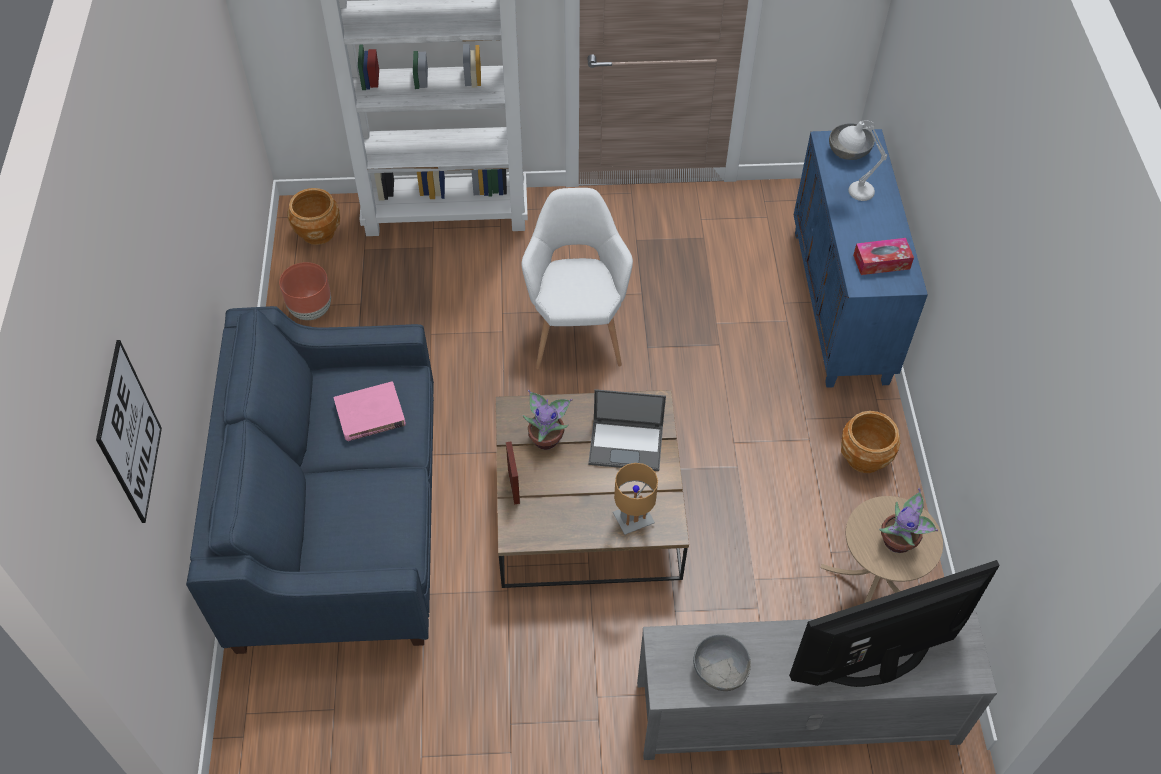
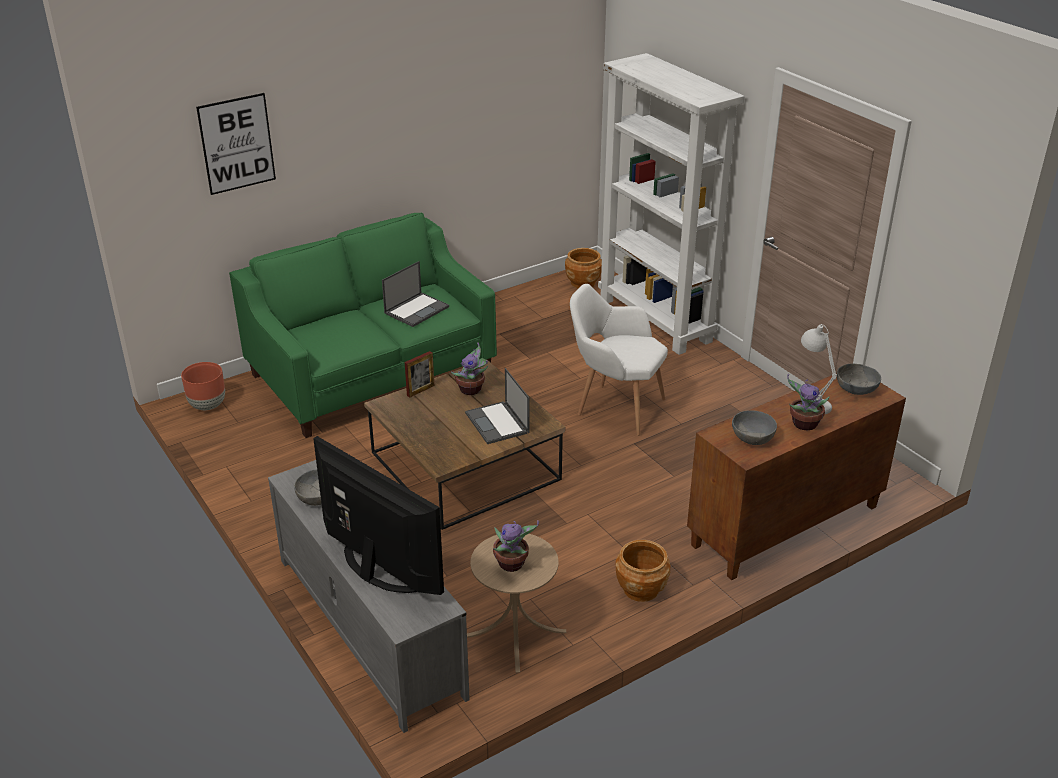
camera: 60 degrees right, 20 degrees down
blue sofa [186,306,434,654] -> green sofa [229,213,497,438]
brown planter [279,262,331,320] -> brown planter moved to [181,362,225,410]
pink book [334,381,406,441] -> laptop [382,261,449,327]
white armchair [522,188,633,370] -> white armchair turned 120 degrees counterclockwise [570,284,668,436]
brown table lamp [613,463,658,535] -> none
blue cabinet [794,129,928,388] -> brown cabinet [687,373,906,580]
tissue box [853,238,914,275] -> grey bowl [732,410,777,445]
none -> potted plant [787,374,830,430]

